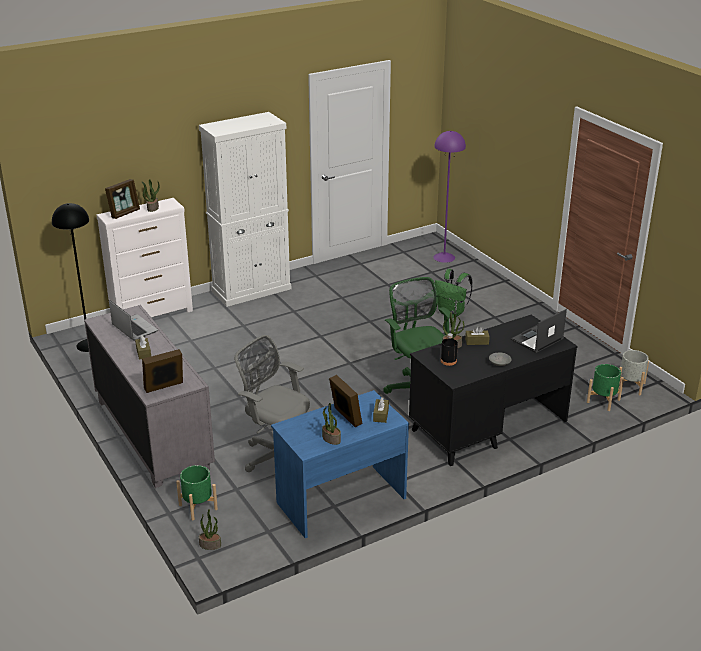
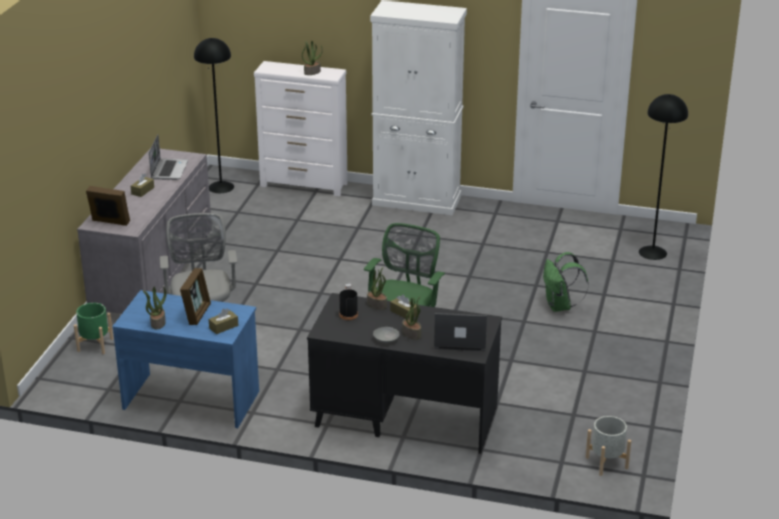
camera: 45 degrees right, 0 degrees up
picture frame [105,179,140,219] -> none
potted plant [199,509,221,550] -> potted plant moved to [402,296,421,340]
purple floor lamp [433,131,466,263] -> black floor lamp [639,94,688,260]
green planter [587,364,624,411] -> none

